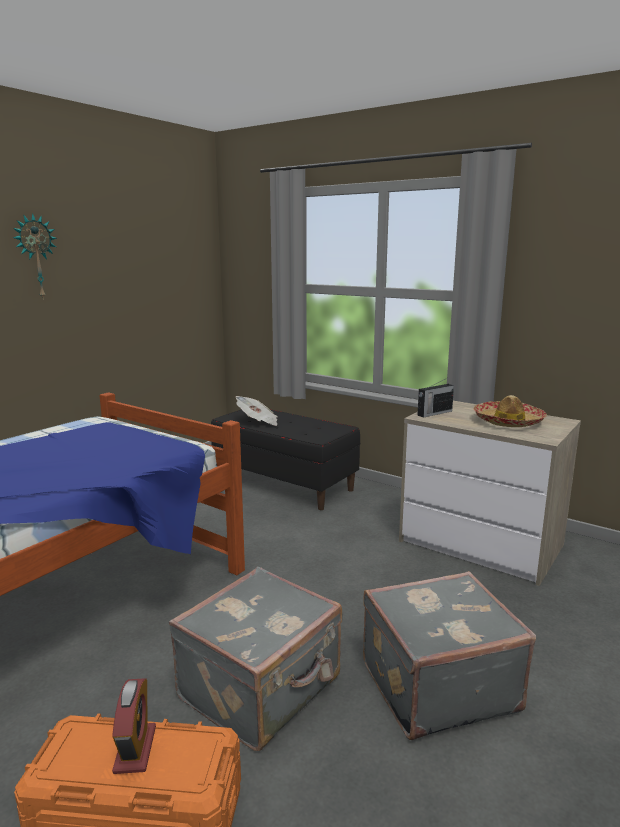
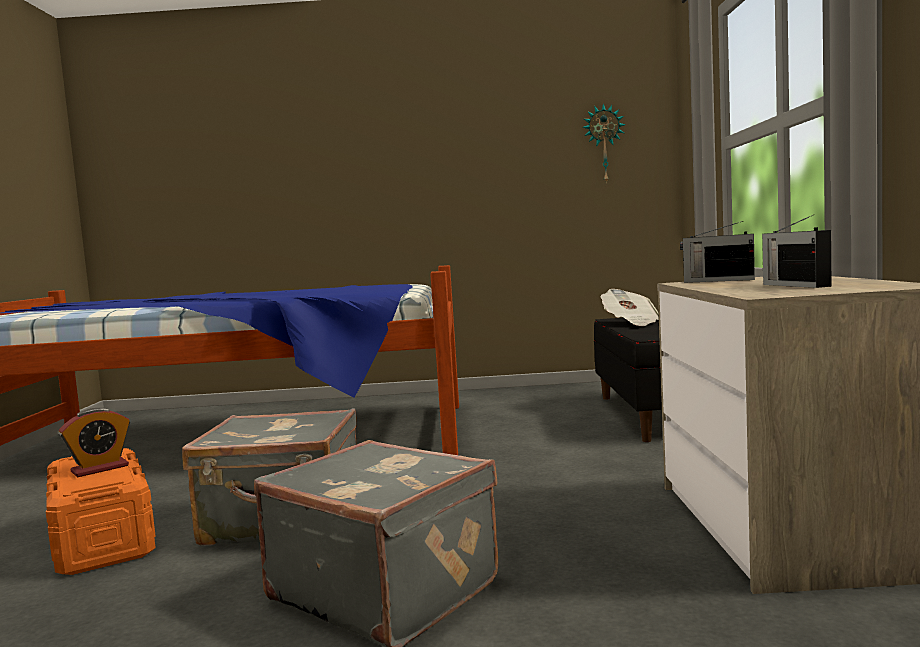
camera: 55 degrees right, 10 degrees down
wall clock [13,213,57,300] -> wall clock moved to [582,103,626,184]
hat [474,395,547,427] -> radio [762,214,832,288]

